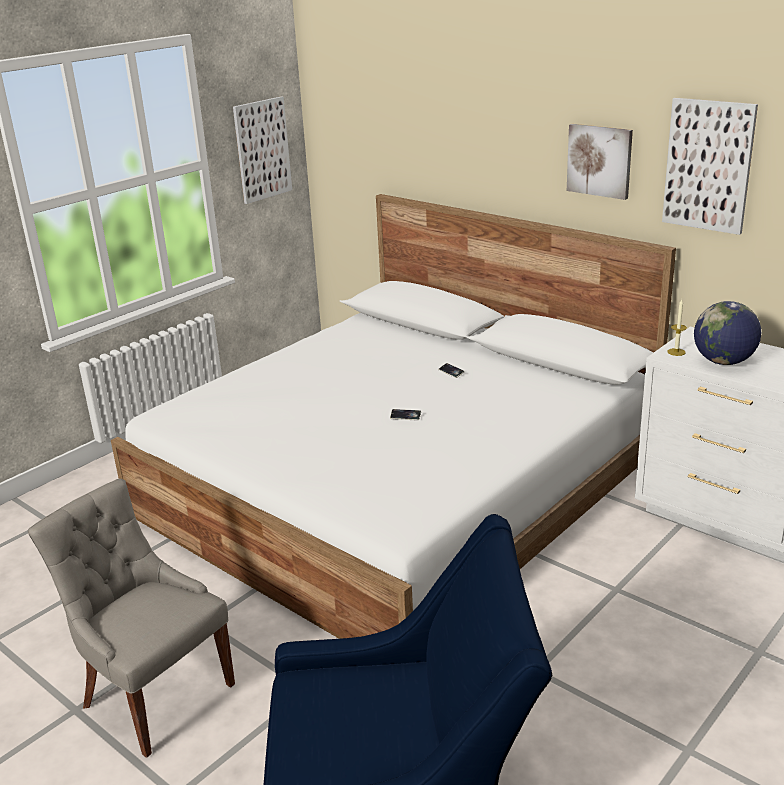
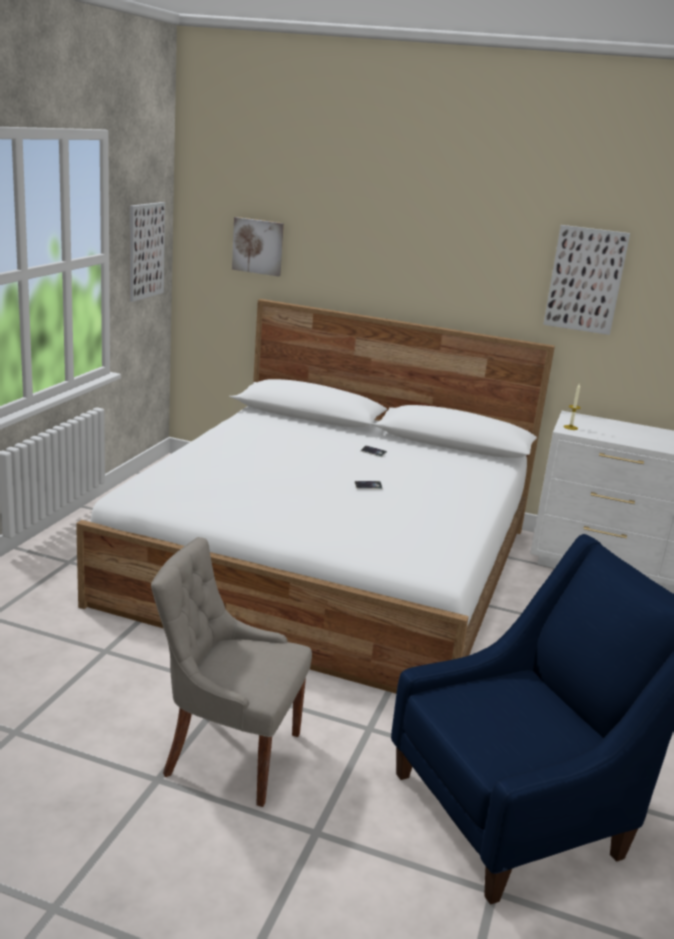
camera: 25 degrees left, 5 degrees down
picture [567,124,633,200] -> picture moved to [232,217,284,277]
globe [694,301,761,365] -> none

